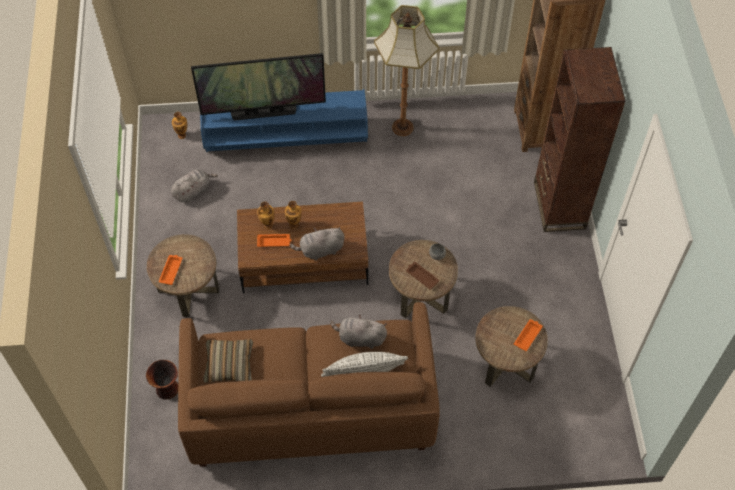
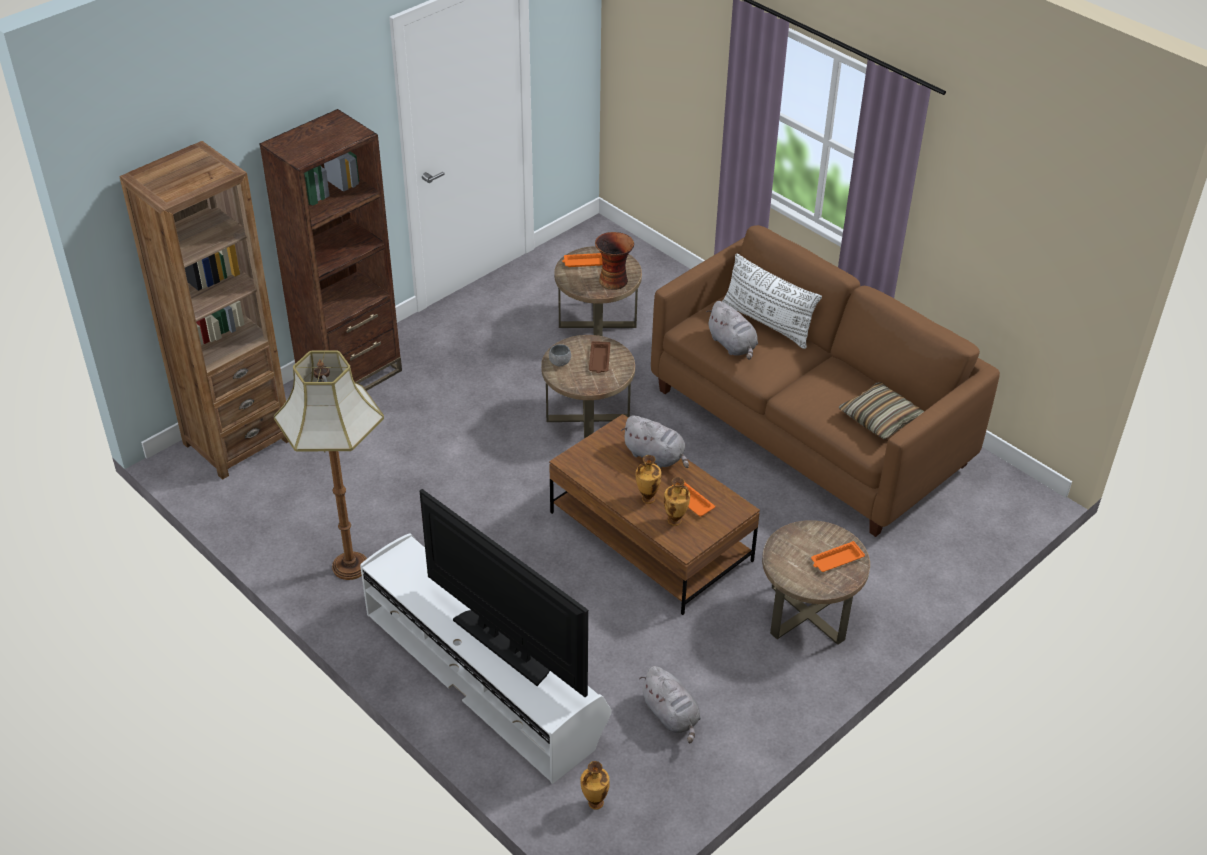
camera: 130 degrees left, 15 degrees down
vase [146,360,178,400] -> vase moved to [595,232,634,290]
grey plush toy [171,169,218,202] -> grey plush toy turned 135 degrees counterclockwise [639,666,701,743]
blue tv stand [200,89,368,152] -> white tv stand [360,533,612,784]

